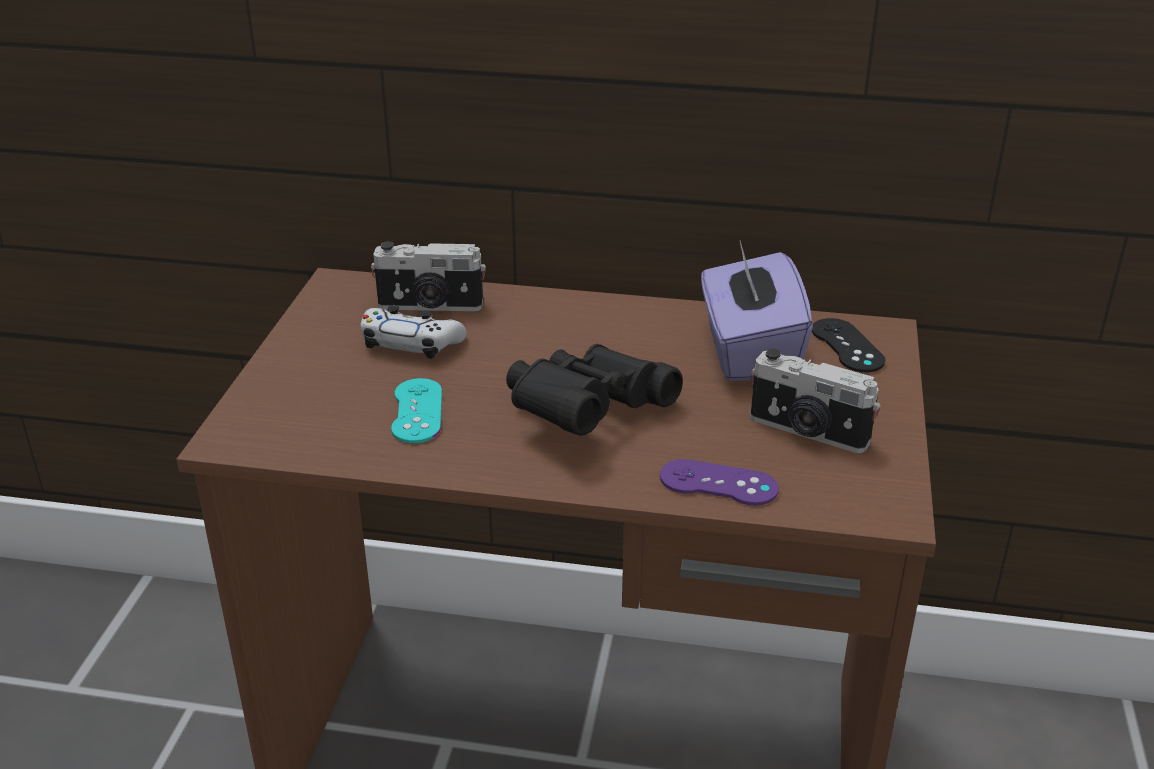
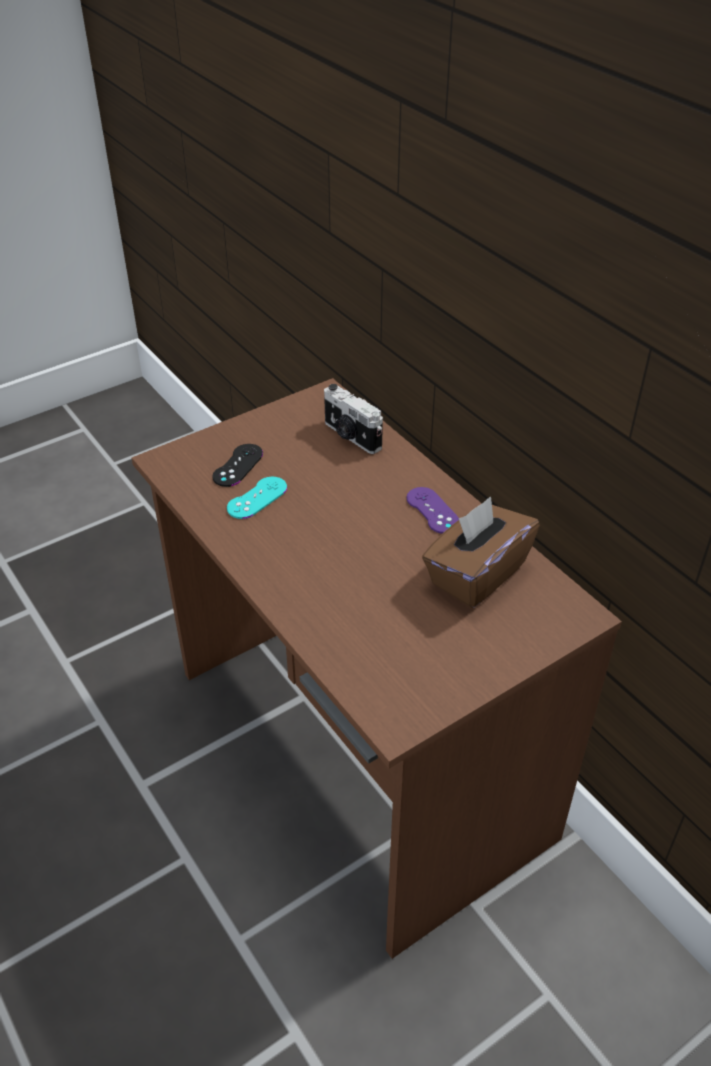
camera: 45 degrees right, 10 degrees up
white game controller [360,305,467,359] -> none
black binoculars [506,344,683,436] -> none
purple game controller [660,459,779,505] -> purple game controller moved to [407,487,459,534]
purple tissue box [701,241,813,381] -> brown tissue box [422,496,540,608]
camera [750,349,880,453] -> none
black game controller [812,318,886,373] -> black game controller moved to [212,444,263,487]

